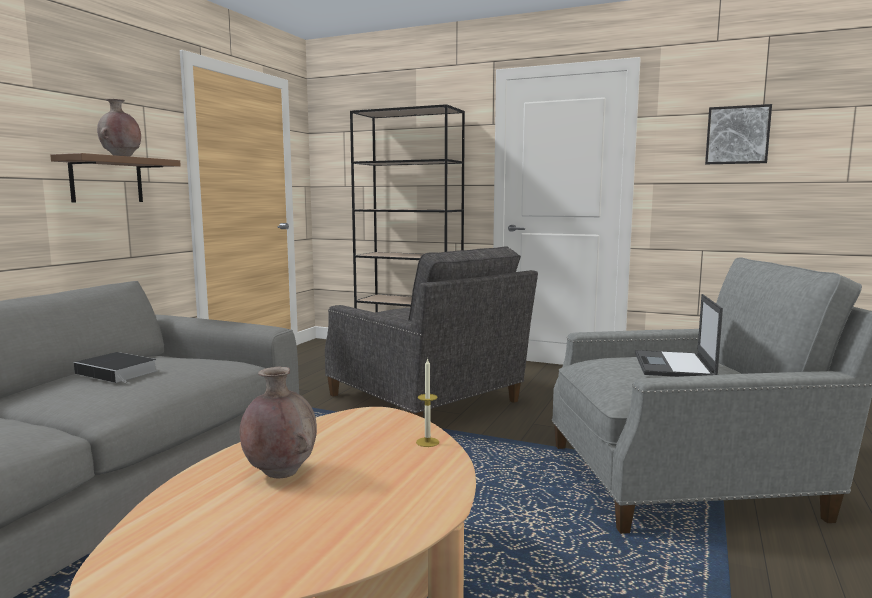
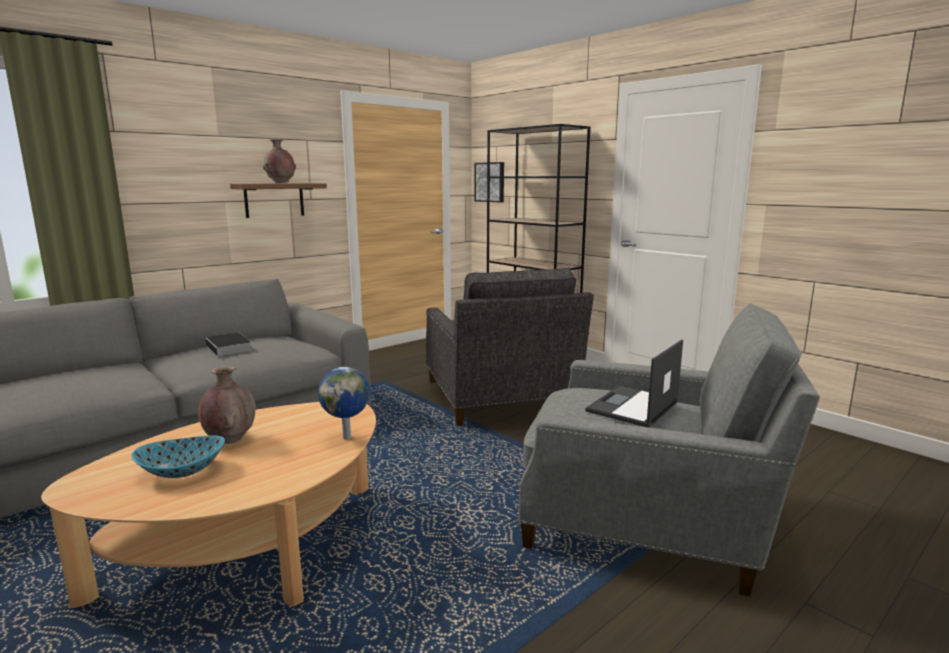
camera: 25 degrees right, 5 degrees up
candle [416,358,439,447] -> globe [318,367,370,440]
picture [705,104,772,164] -> picture moved to [474,162,504,202]
none -> bowl [131,435,225,478]

